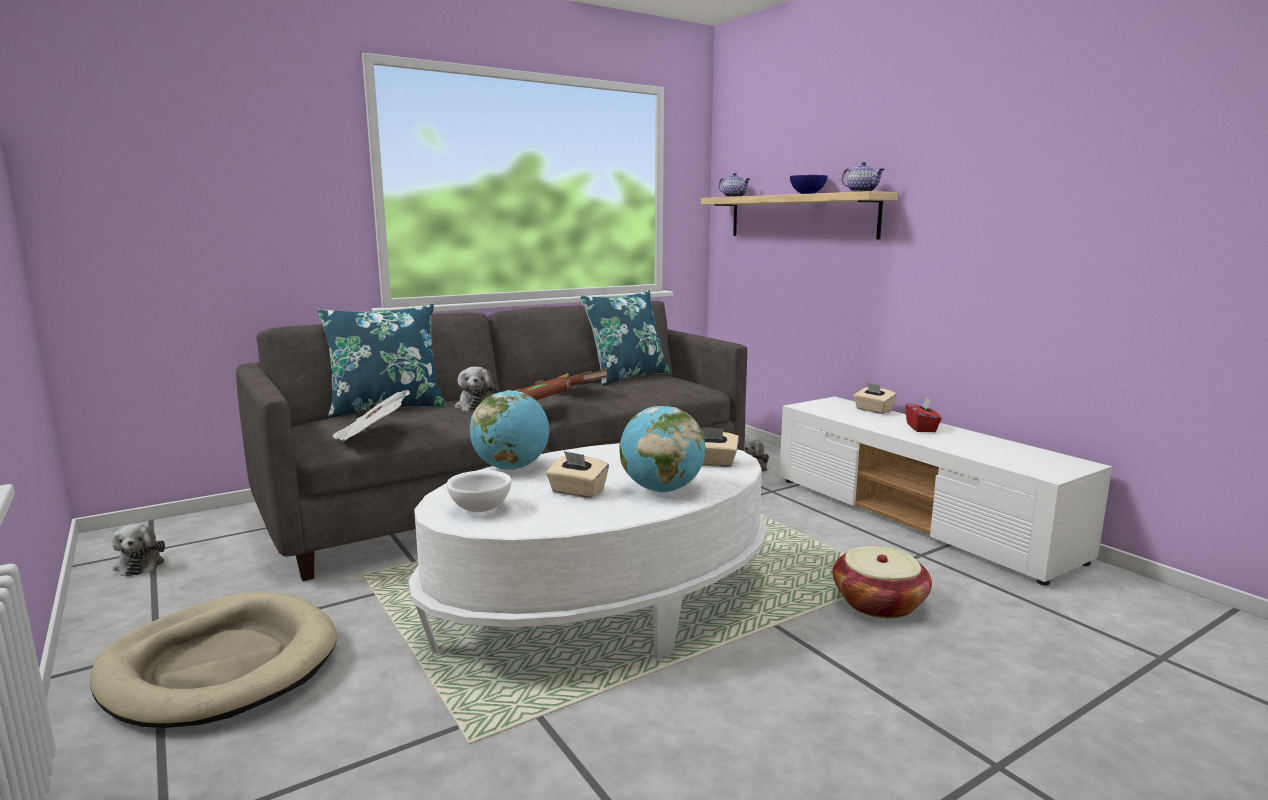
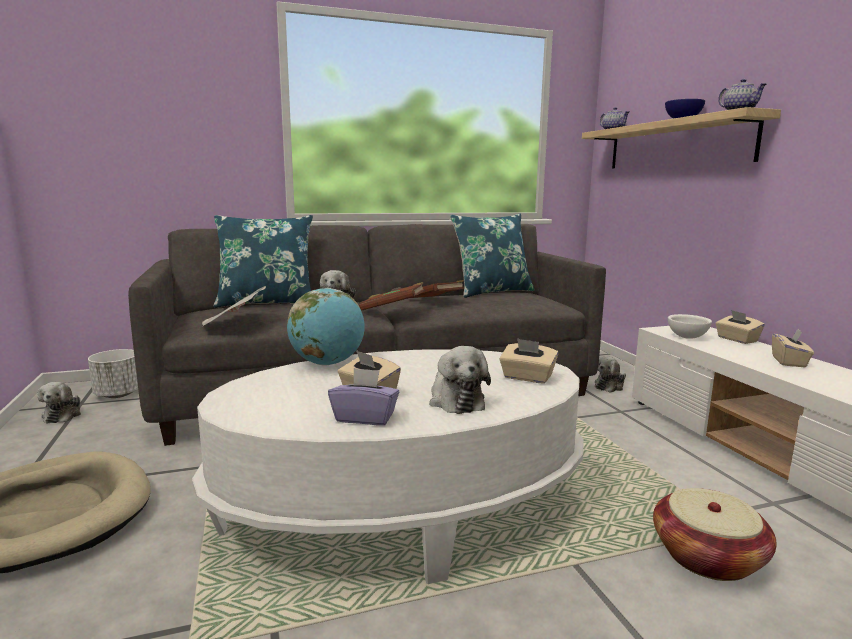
camera: 15 degrees right, 0 degrees up
white bowl [446,470,512,512] -> white bowl moved to [668,314,712,339]
globe [619,406,706,492] -> plush toy [430,346,491,414]
red tissue box [905,397,942,432] -> beige tissue box [772,329,814,368]
none -> white planter [88,349,138,398]
none -> purple tissue box [328,368,399,425]

